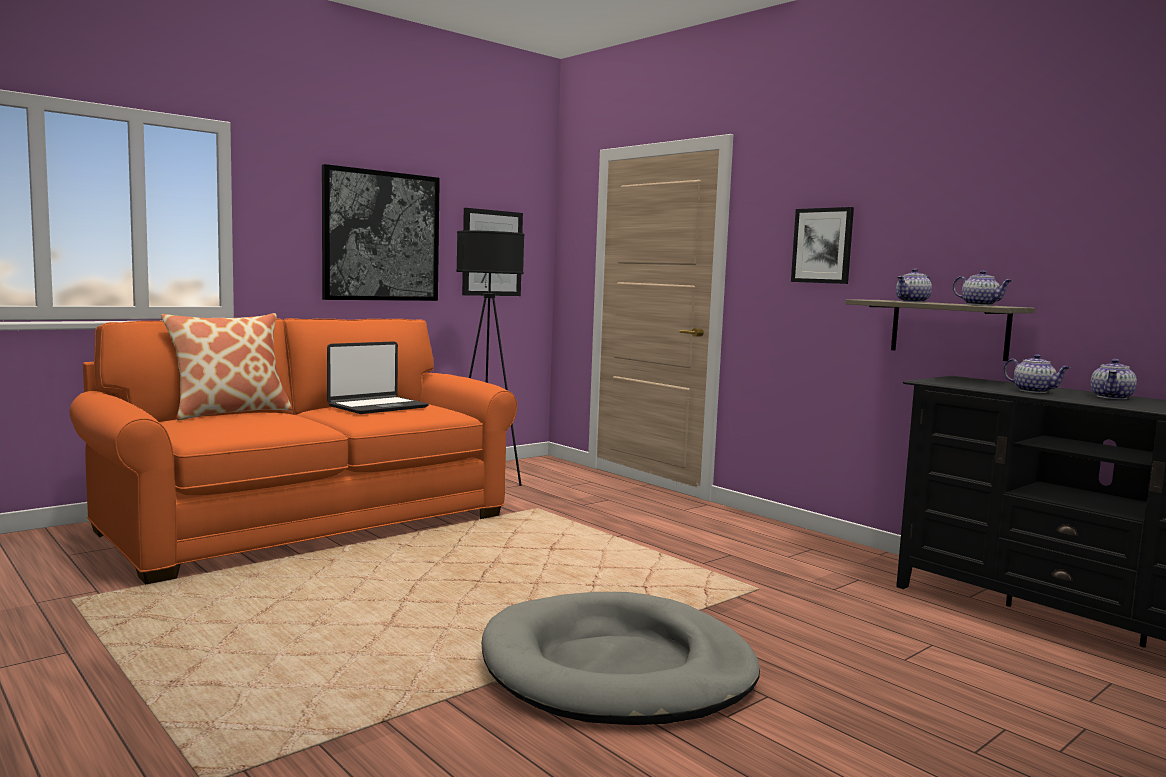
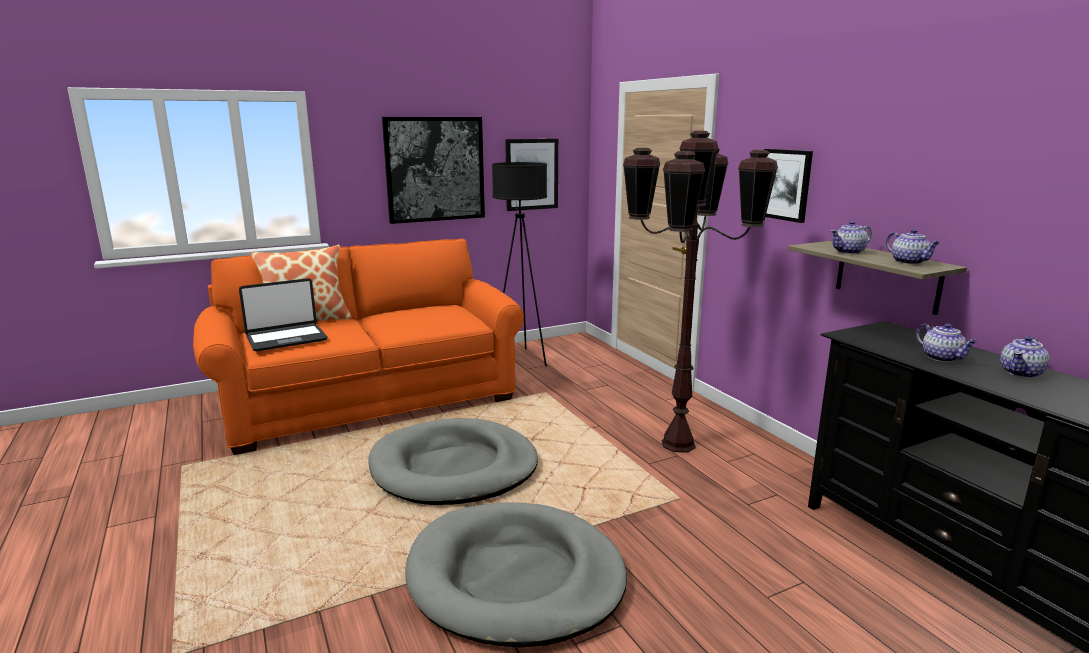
camera: 15 degrees right, 10 degrees up
laptop [327,341,429,414] -> laptop moved to [239,278,327,351]
none -> grey dog bed [368,418,538,505]
none -> brown floor lamp [623,131,778,453]

